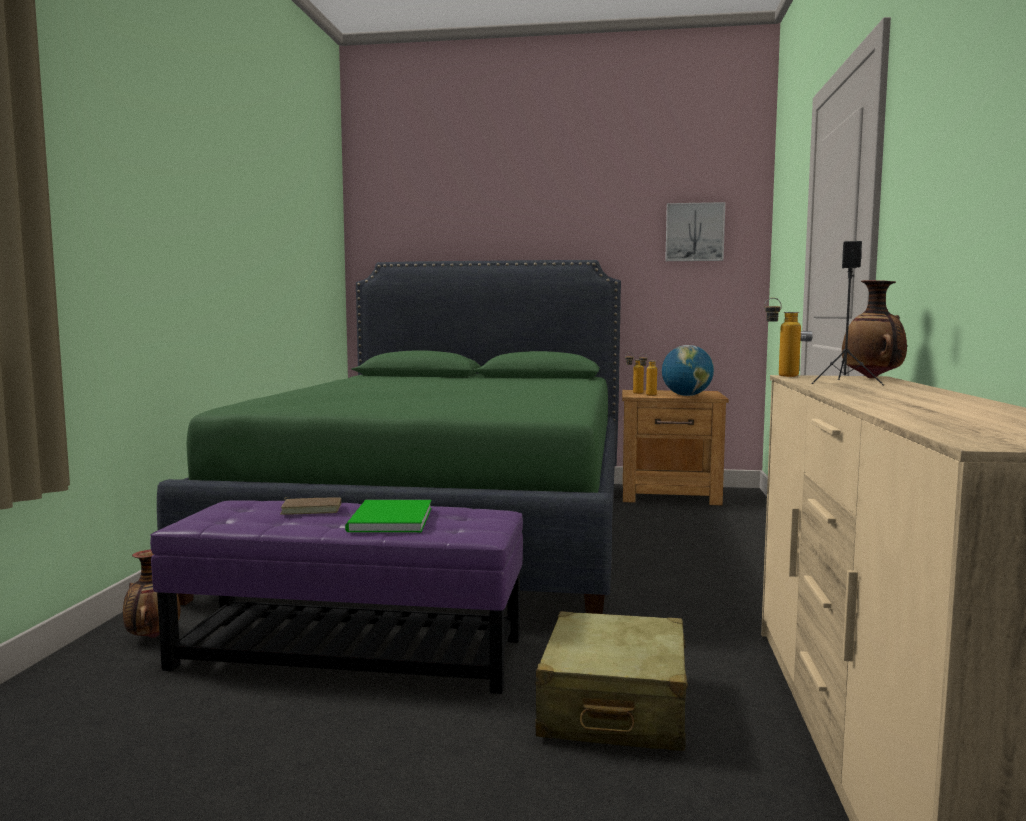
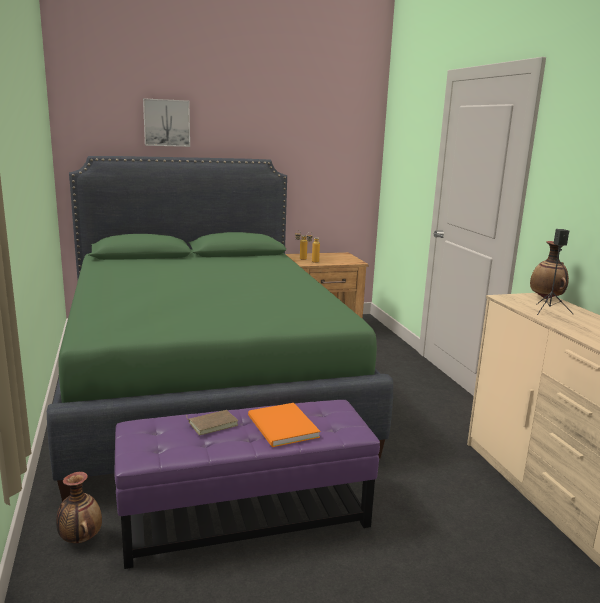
camera: 25 degrees left, 10 degrees up
green book [345,500,432,532] -> orange book [248,403,321,447]
beige suitcase [535,611,688,751] -> none
globe [662,345,714,396] -> none
picture [665,202,725,261] -> picture moved to [143,98,190,147]
bottle [764,298,801,377] -> none

